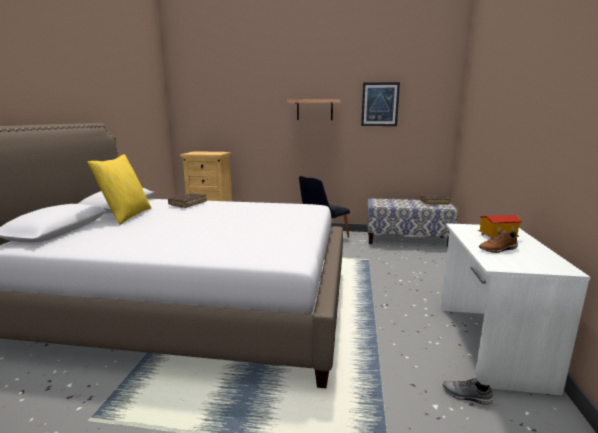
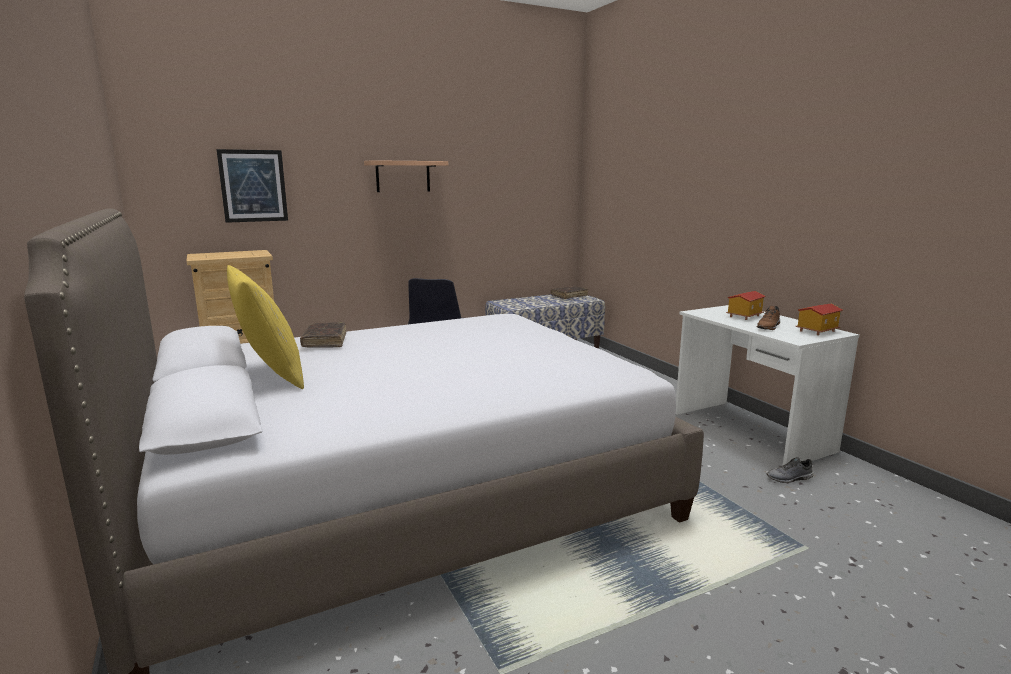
camera: 35 degrees left, 0 degrees up
picture [361,82,400,126] -> picture moved to [216,149,288,223]
none -> toy house [795,304,843,335]

